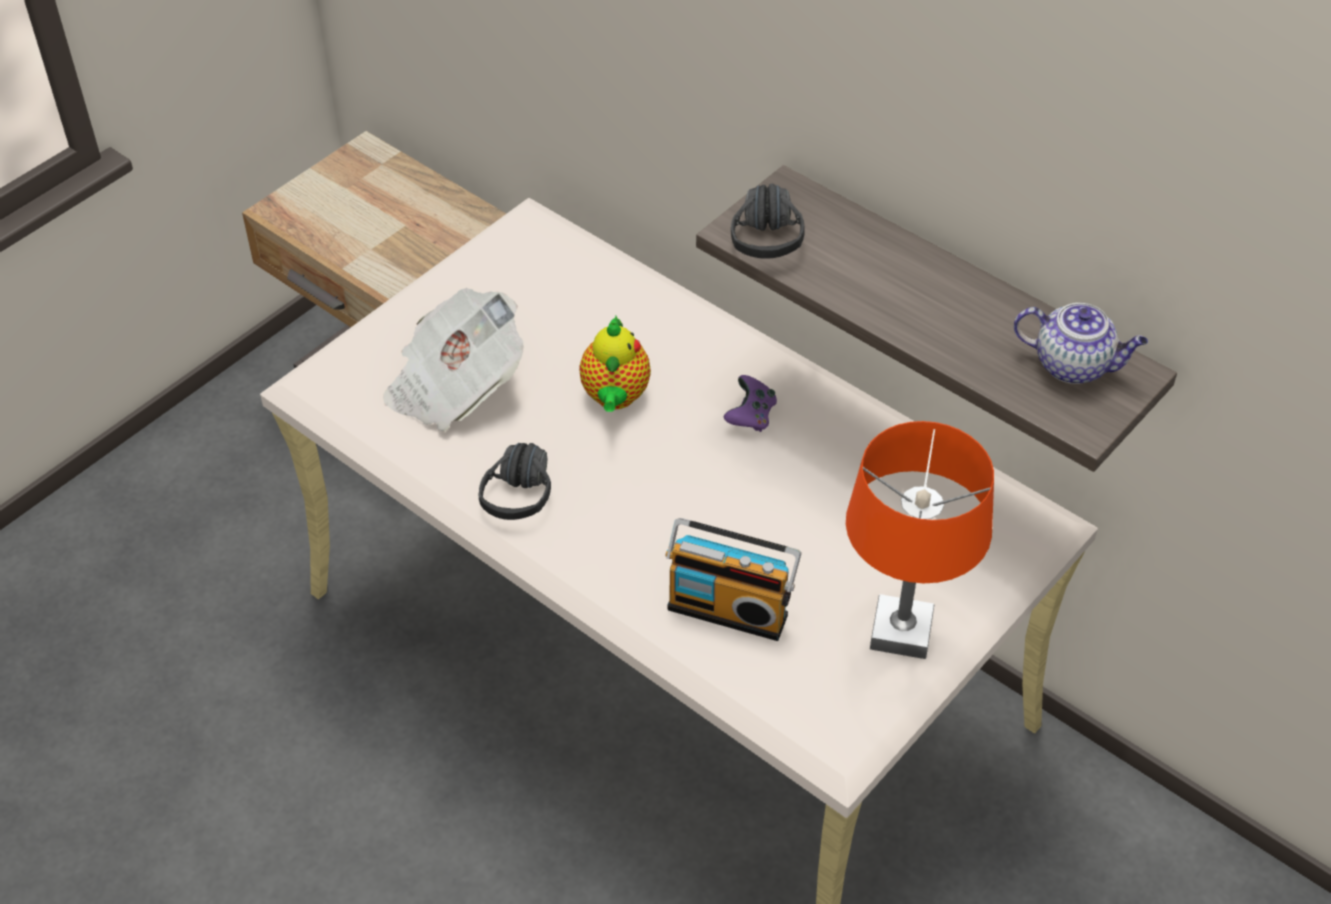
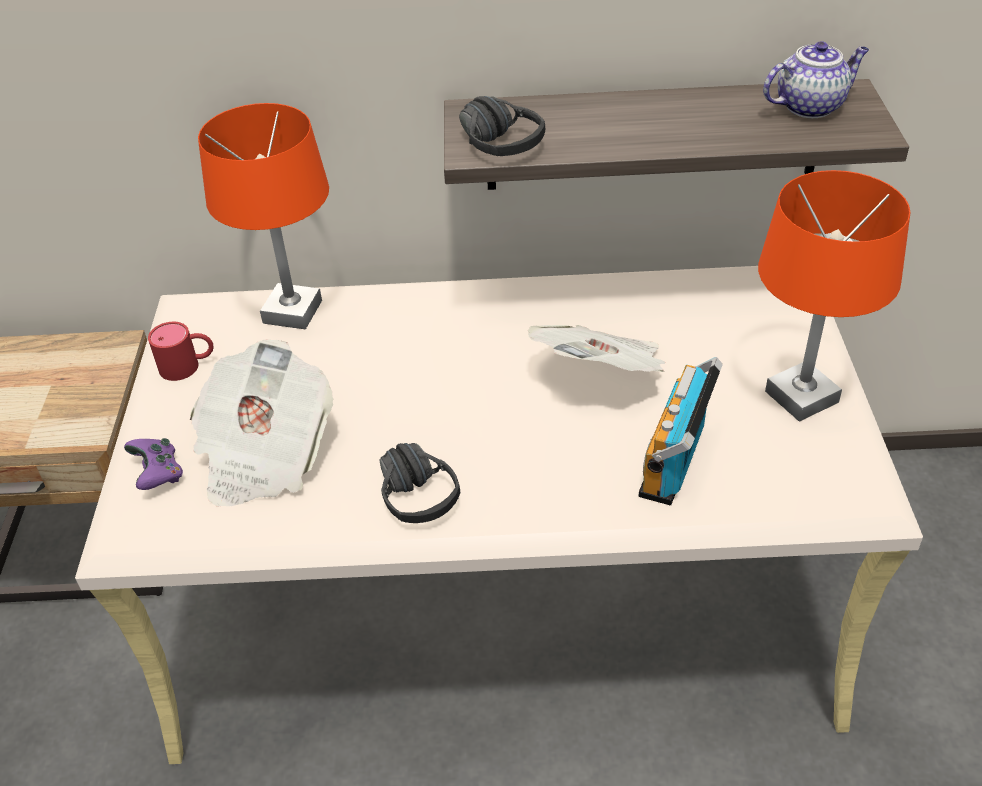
camera: 40 degrees left, 5 degrees down
teapot [579,316,651,412] -> none
radio [666,518,801,641] -> radio turned 135 degrees clockwise [639,357,723,505]
purple game controller [724,375,777,432] -> purple game controller moved to [124,438,183,490]
none -> red mug [148,322,214,381]
none -> orange table lamp [198,103,329,330]
none -> newspaper [528,325,666,372]

